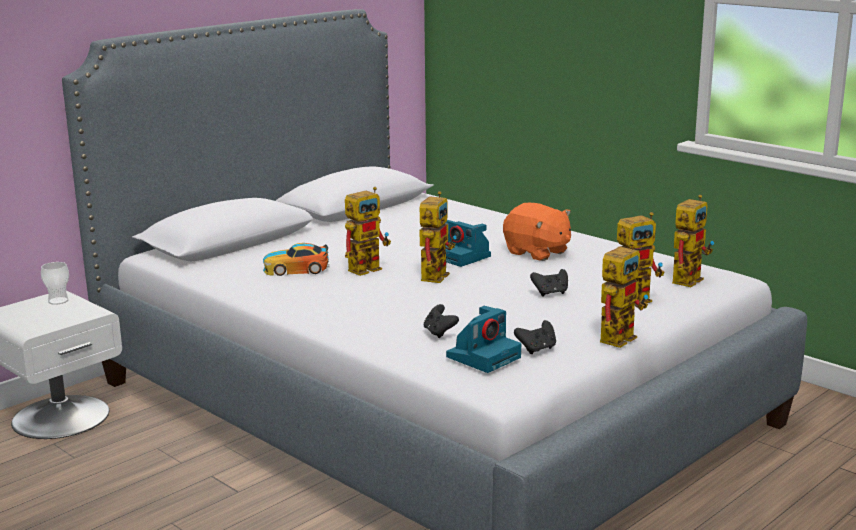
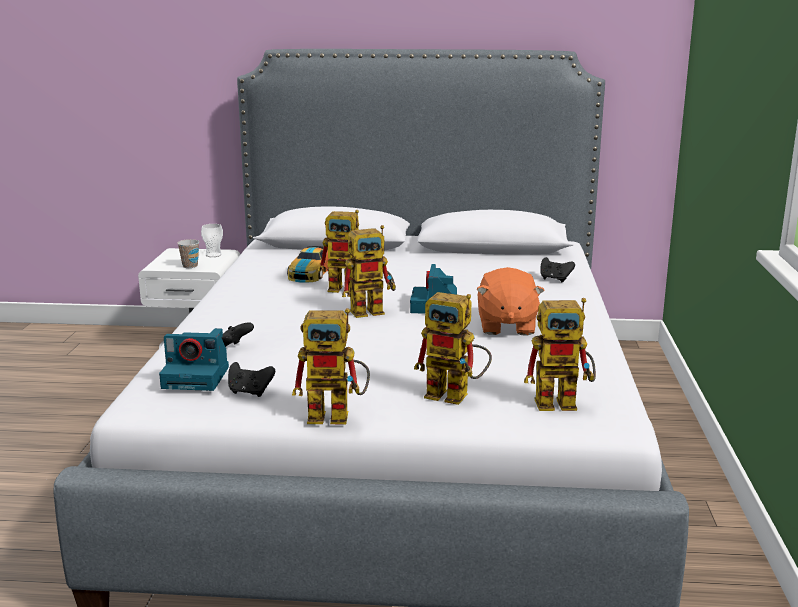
camera: 50 degrees right, 0 degrees up
toy car [263,243,330,276] -> toy car turned 120 degrees counterclockwise [287,246,329,283]
black game controller [530,269,568,296] -> black game controller moved to [541,257,575,282]
none -> cup [177,239,199,268]

